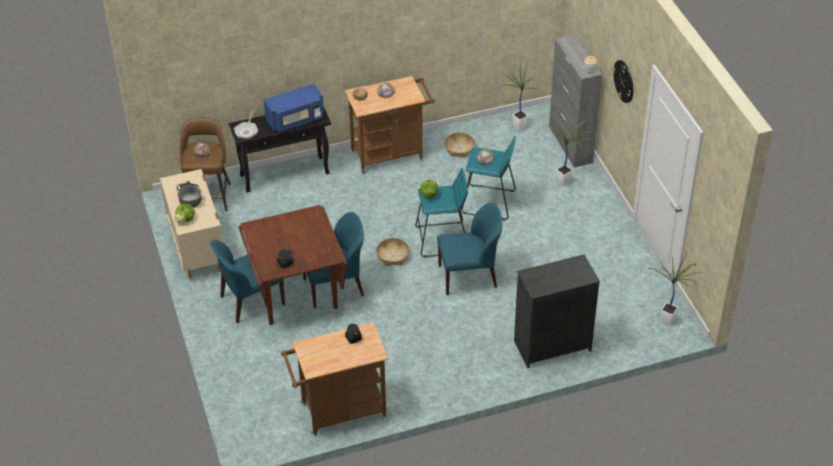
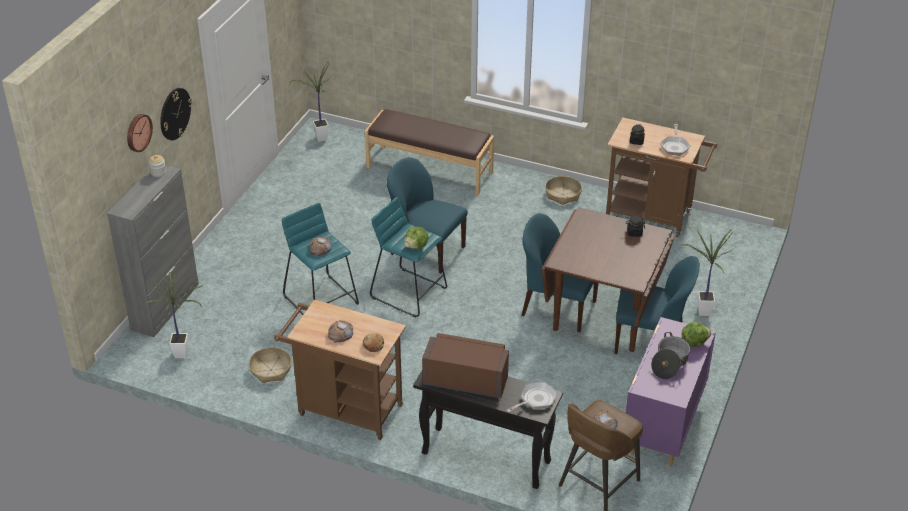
camera: 140 degrees left, 5 degrees down
beige dresser [160,169,223,279] -> purple dresser [626,317,716,466]
blue microwave [263,84,324,132] -> brown microwave [422,333,509,398]
basket [376,238,410,266] -> basket moved to [545,176,582,205]
black dresser [514,254,600,368] -> brown bench [365,109,494,195]
potted plant [548,119,591,186] -> potted plant moved to [681,230,733,316]
none -> wall clock [127,114,153,152]
none -> frying pan [660,124,690,155]

